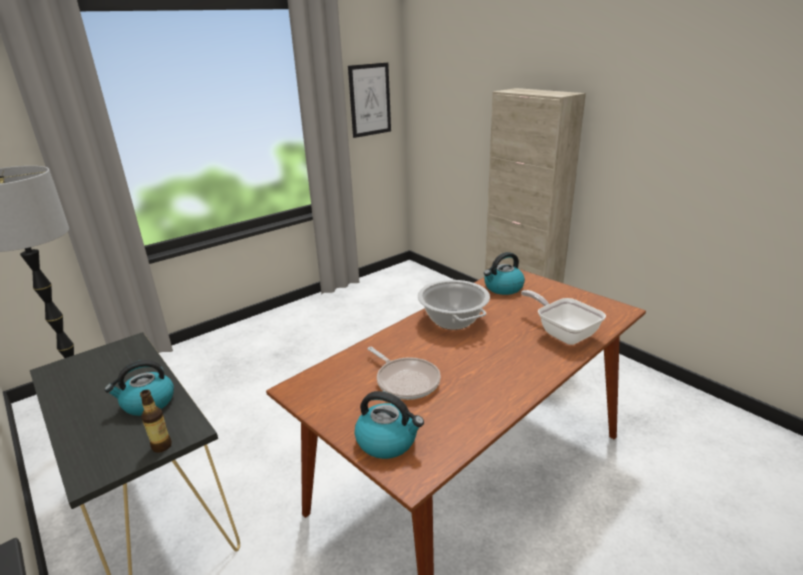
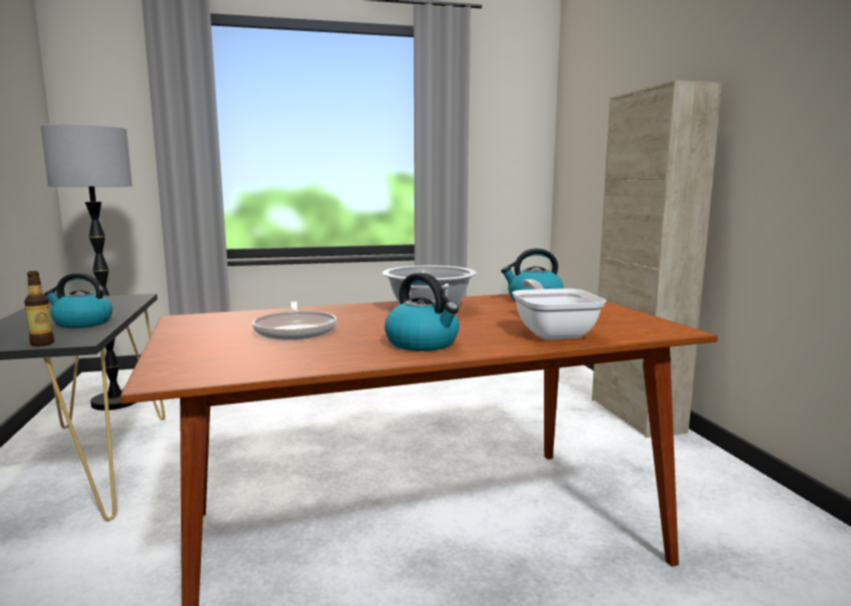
camera: 25 degrees right, 15 degrees down
picture [348,62,391,138] -> none
kettle [355,391,424,459] -> kettle moved to [385,273,459,351]

